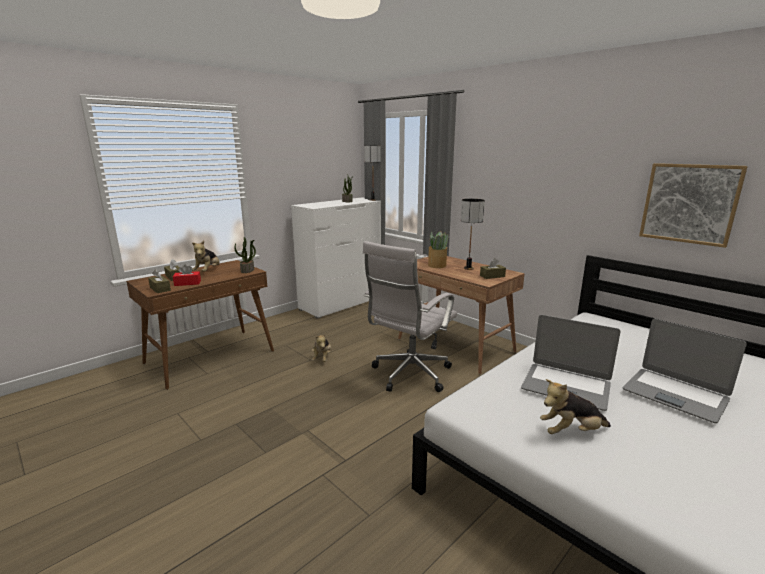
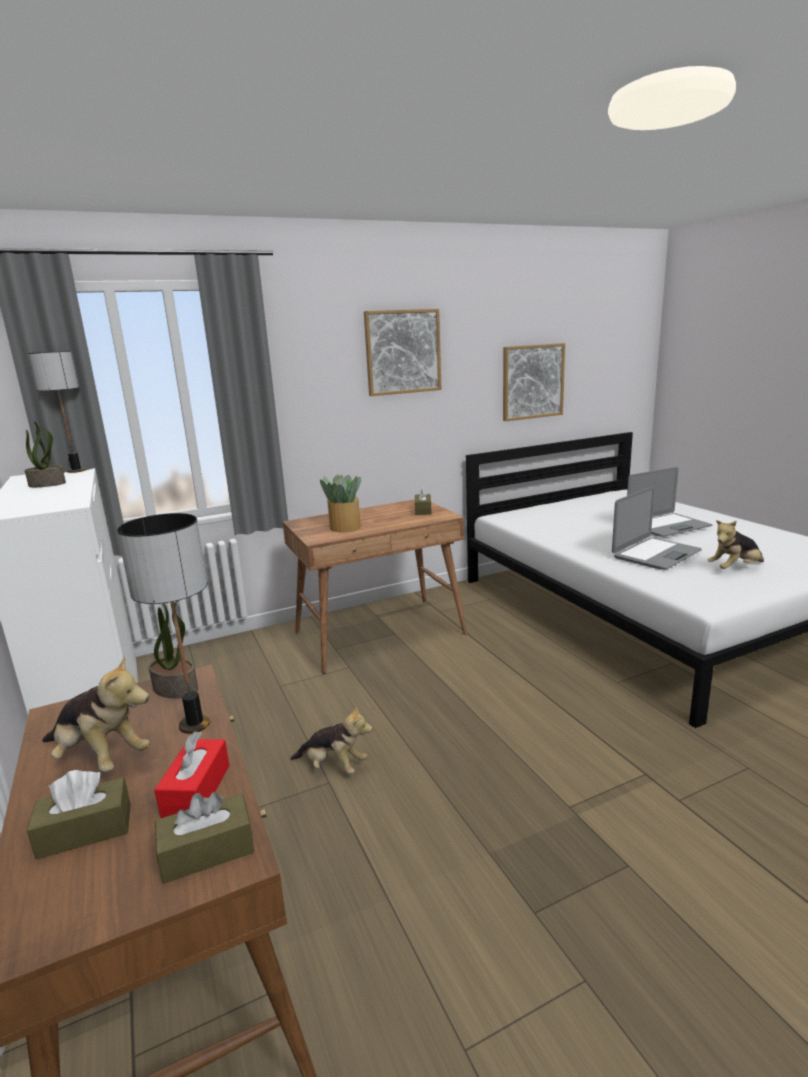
camera: 70 degrees left, 0 degrees up
white office chair [363,241,457,392] -> none
table lamp [461,199,485,270] -> table lamp moved to [117,513,211,734]
plush toy [540,379,611,434] -> plush toy turned 60 degrees clockwise [707,520,764,569]
none -> picture [364,309,442,396]

